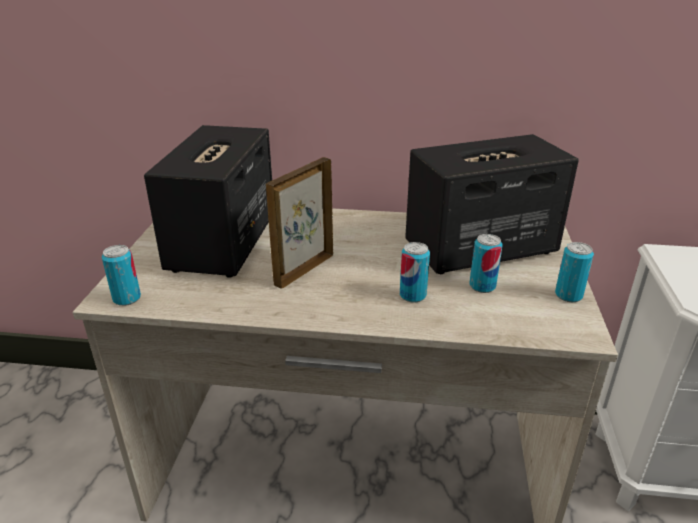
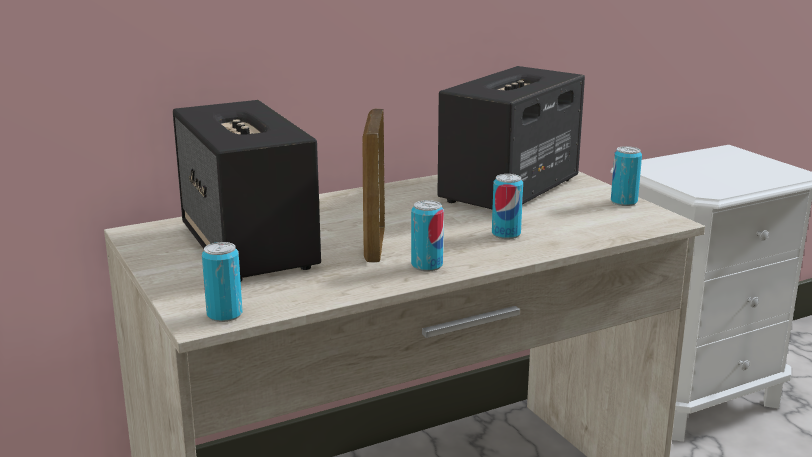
camera: 35 degrees left, 10 degrees down
can [469,234,503,293] -> can moved to [411,200,444,272]

